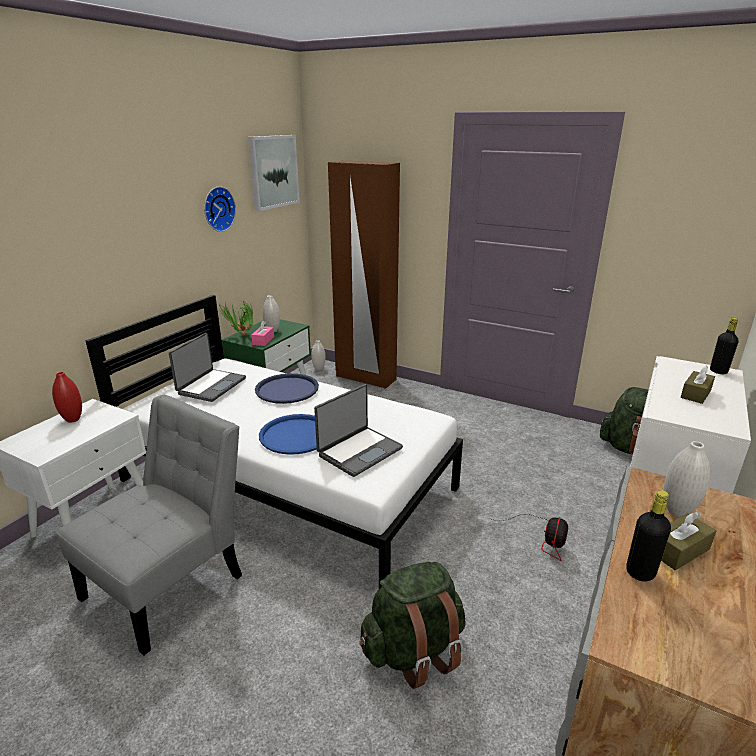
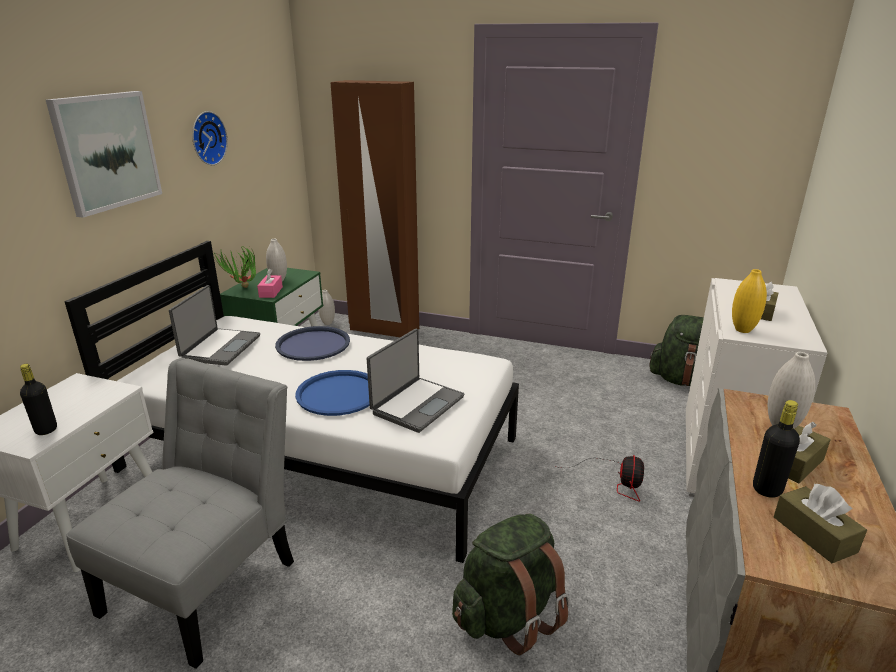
camera: 10 degrees left, 0 degrees up
red vase [52,372,82,423] -> none
picture [248,135,300,211] -> picture moved to [46,91,162,218]
black bottle [710,318,739,374] -> black bottle moved to [20,364,57,435]
none -> yellow vase [732,269,767,333]
none -> brown tissue box [774,483,867,563]

